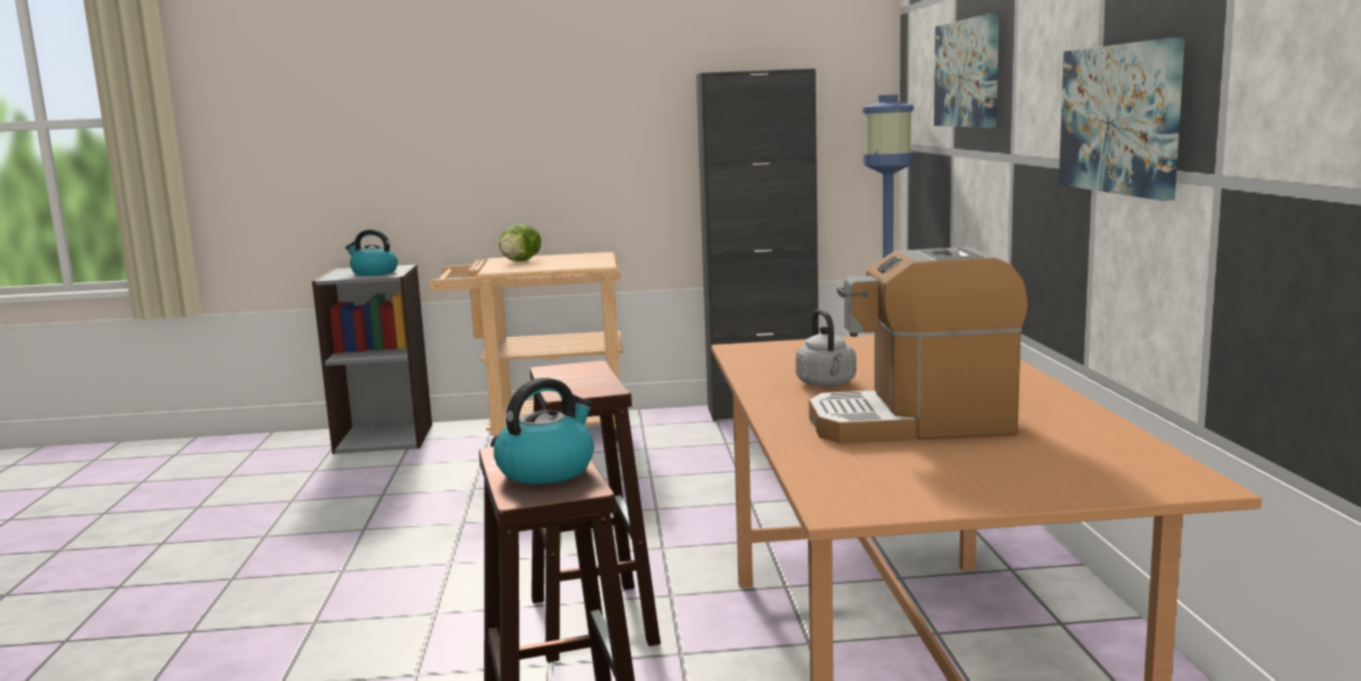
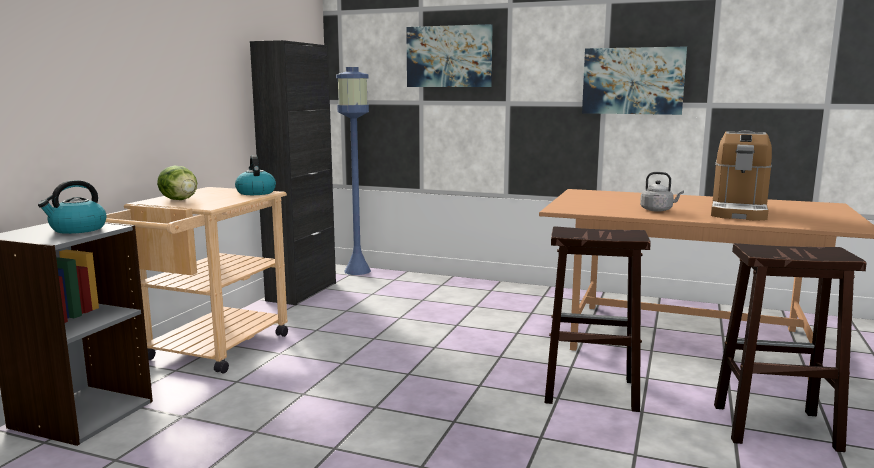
camera: 65 degrees left, 0 degrees up
kettle [494,378,594,484] -> kettle moved to [235,155,276,195]

